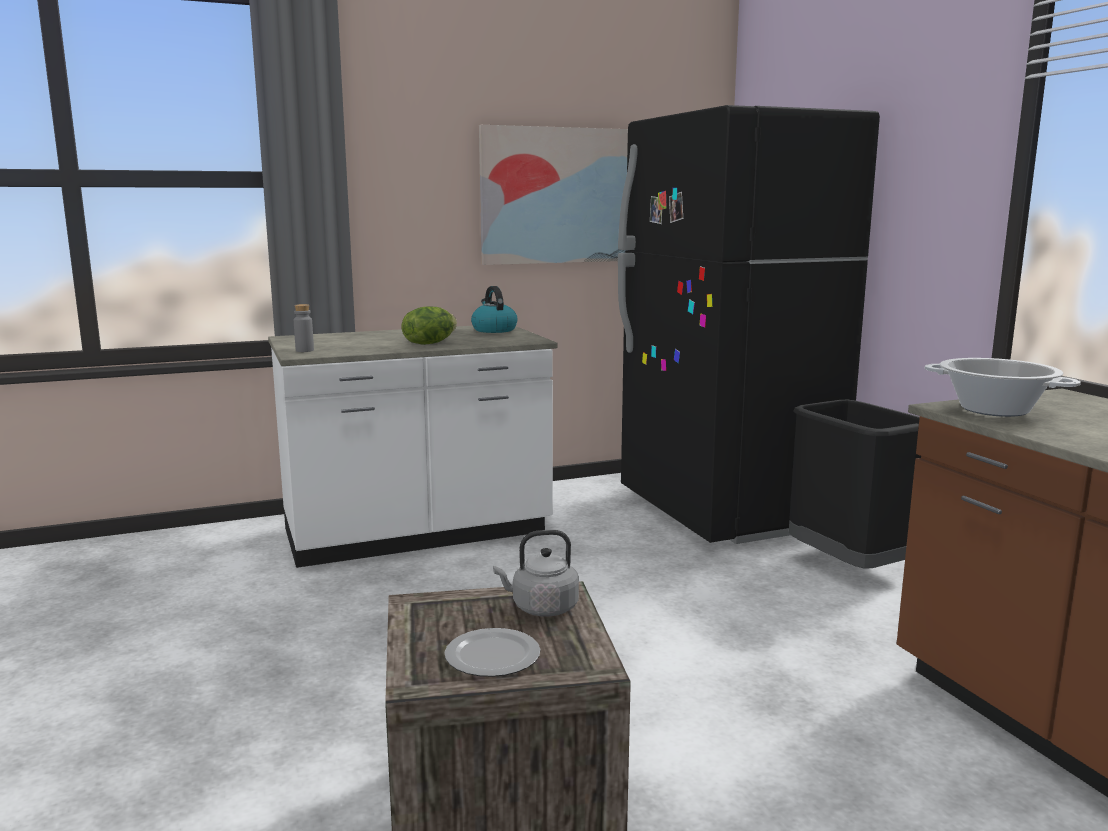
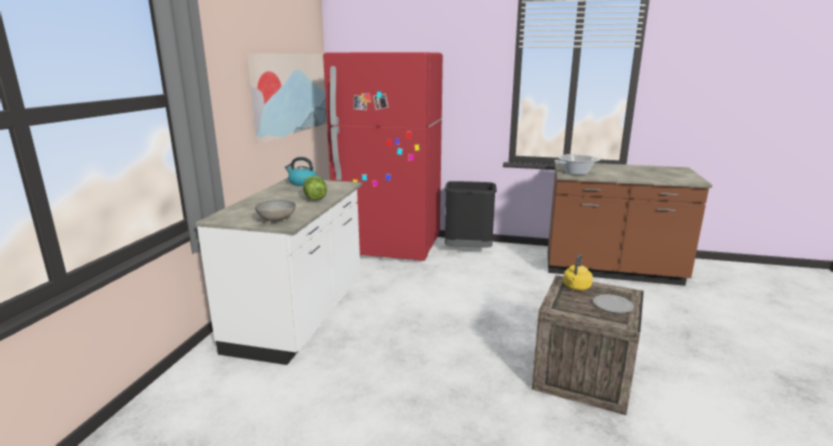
camera: 55 degrees left, 5 degrees up
grey bottle [294,304,314,352] -> grey bowl [255,200,296,224]
grey kettle [493,530,579,617] -> yellow kettle [563,254,593,290]
black fridge [618,105,880,544] -> red fridge [323,52,443,261]

